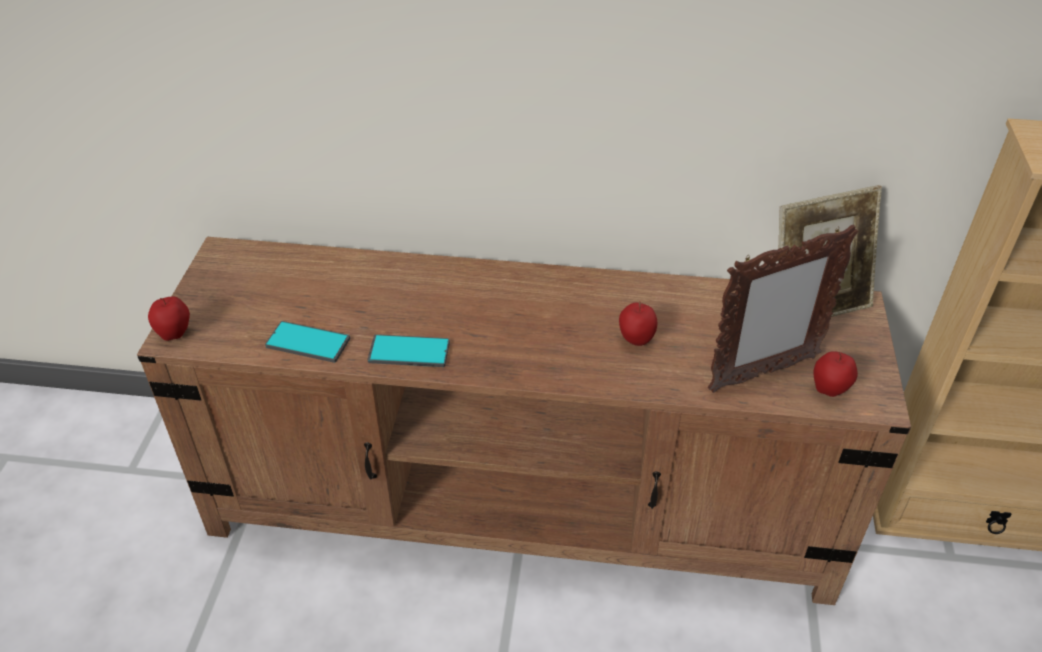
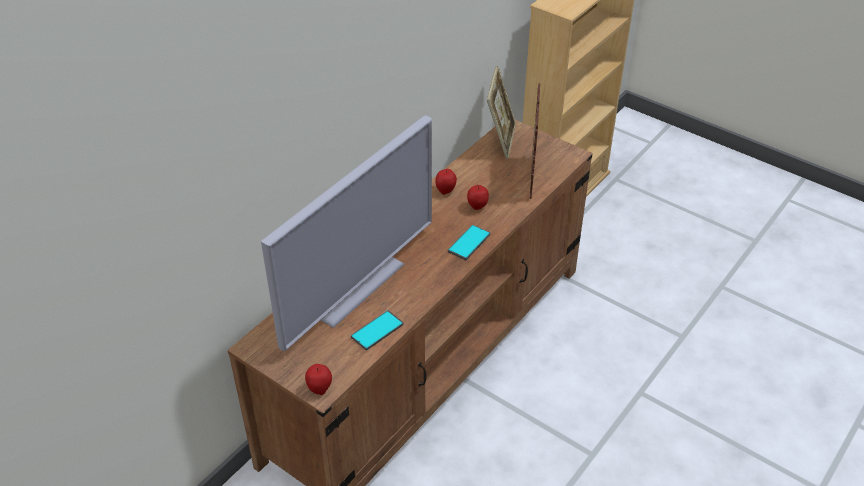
camera: 60 degrees left, 0 degrees up
phone [368,334,450,367] -> phone moved to [448,225,490,260]
apple [813,351,858,397] -> apple moved to [435,169,457,195]
none -> television [261,115,432,351]

